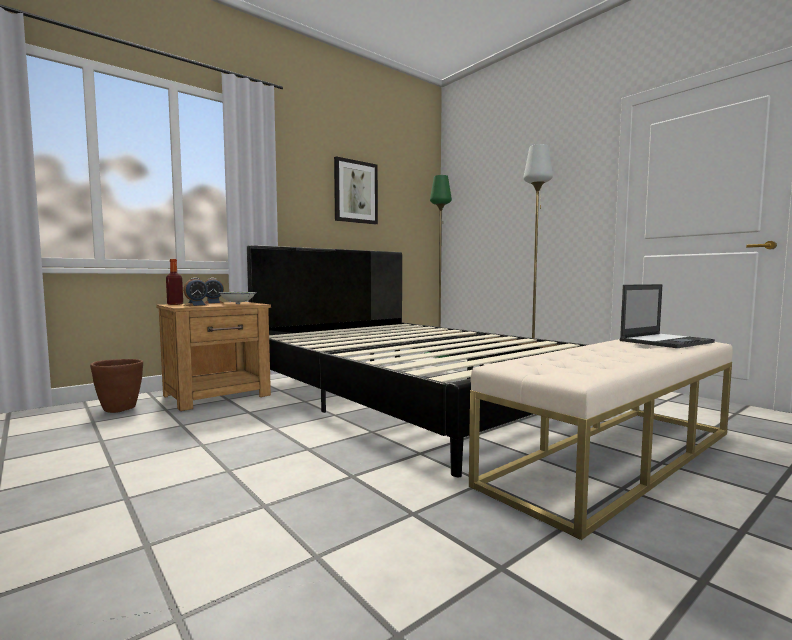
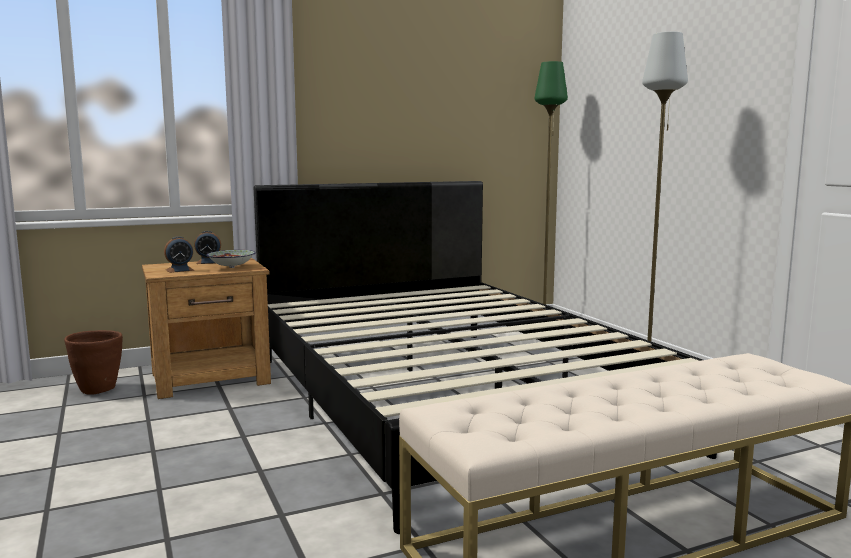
camera: 15 degrees right, 5 degrees up
bottle [166,259,183,305] -> none
picture [334,156,378,224] -> none
laptop [619,284,715,348] -> none

